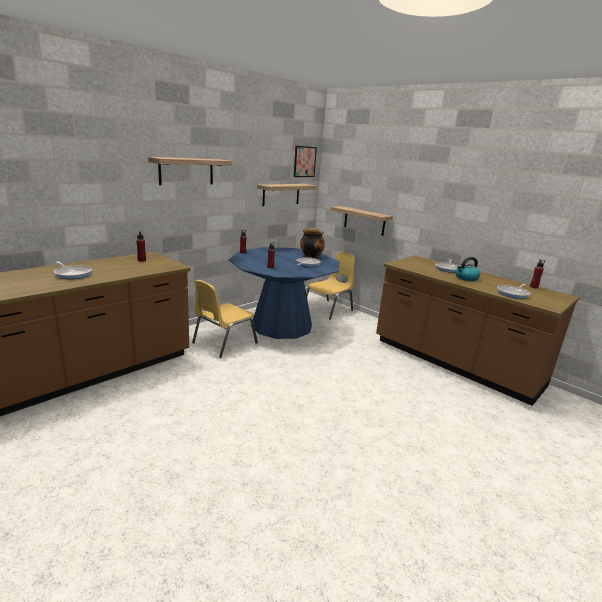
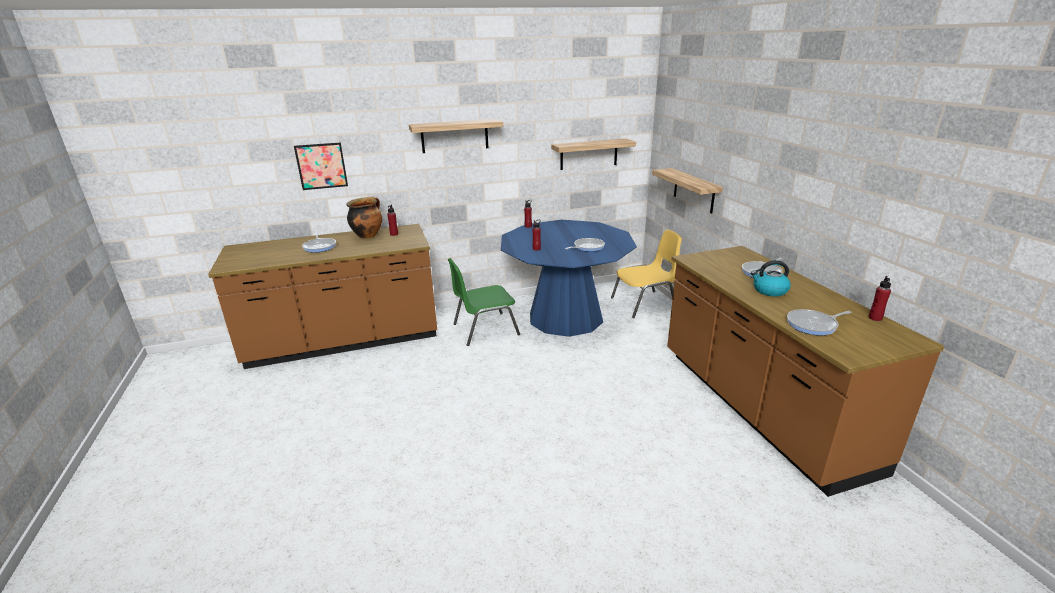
camera: 30 degrees right, 5 degrees up
yellow chair [192,280,258,358] -> green chair [448,258,520,346]
picture [294,146,317,177] -> picture moved to [294,142,348,190]
cooking pot [300,228,325,258] -> cooking pot moved to [346,197,382,239]

